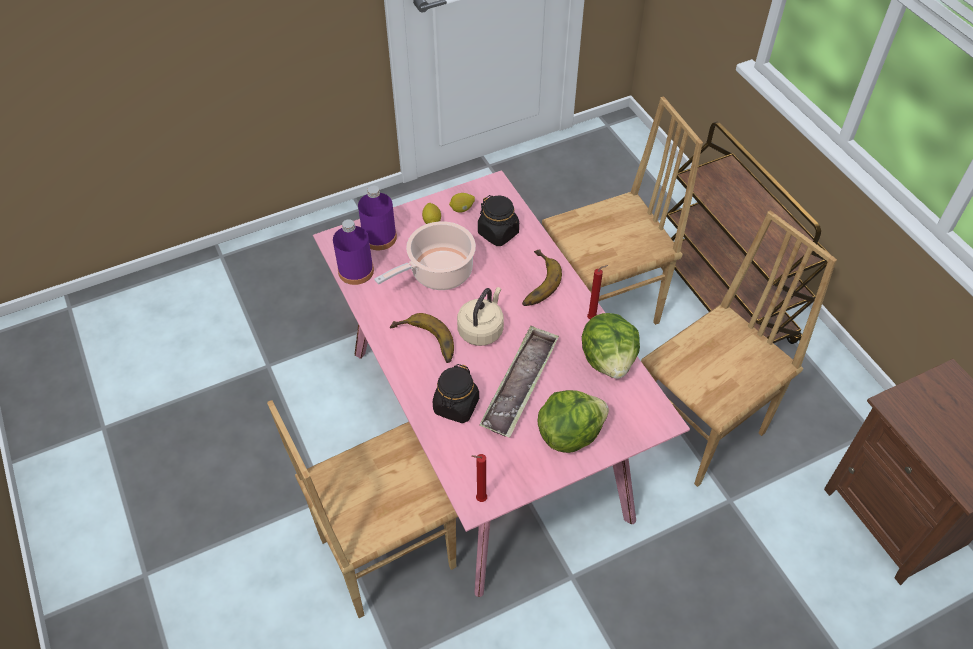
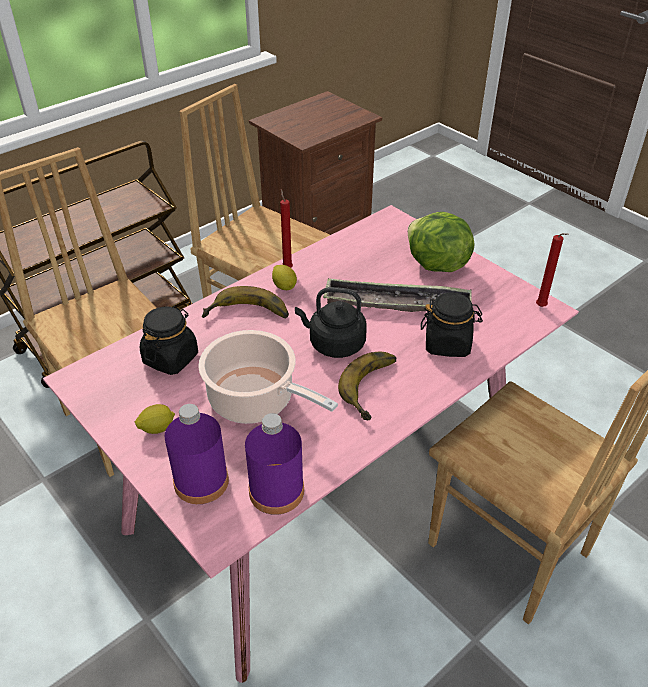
camera: 105 degrees left, 10 degrees down
lemon [449,193,475,213] -> lemon moved to [272,265,297,290]
beige kettle [457,287,504,346] -> black kettle [295,287,367,358]
lettuce [582,313,640,379] -> none

